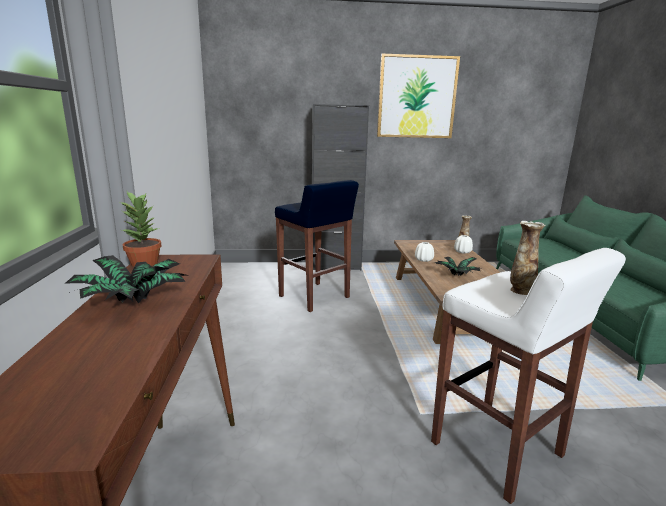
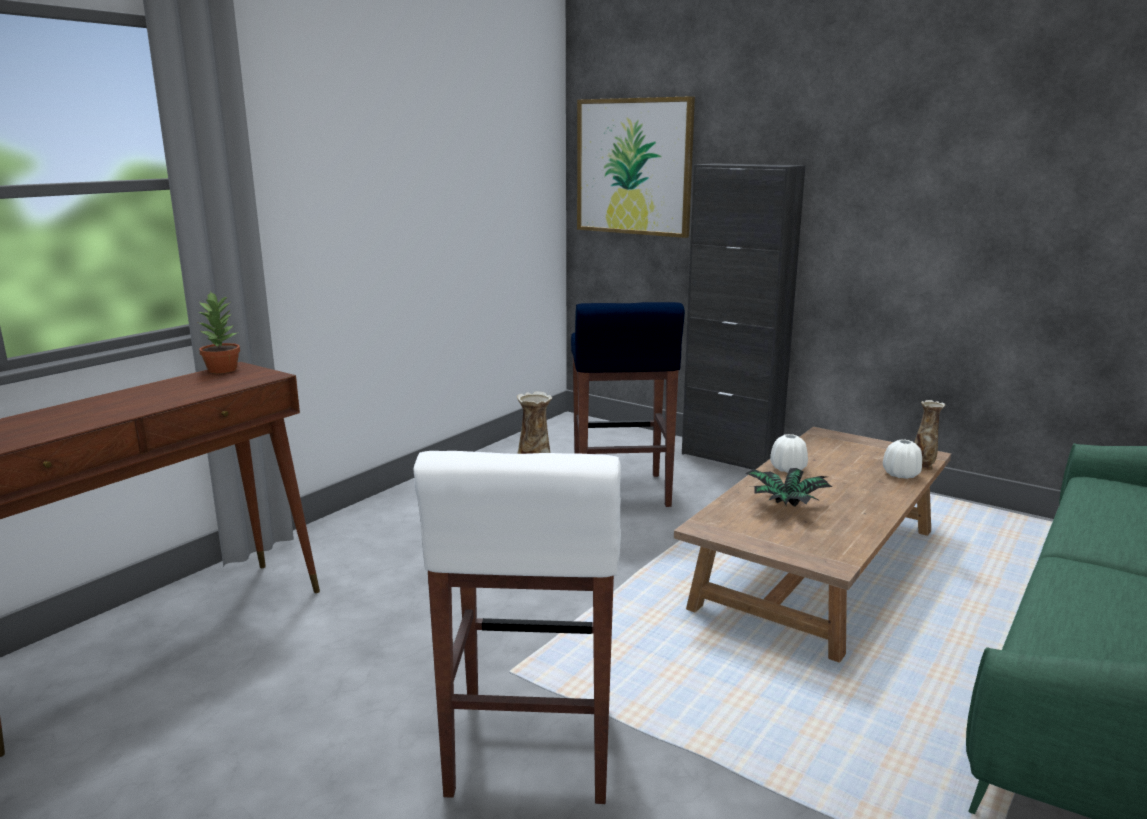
camera: 40 degrees right, 0 degrees up
potted plant [66,255,190,304] -> none
picture [377,53,460,138] -> picture moved to [577,96,695,238]

